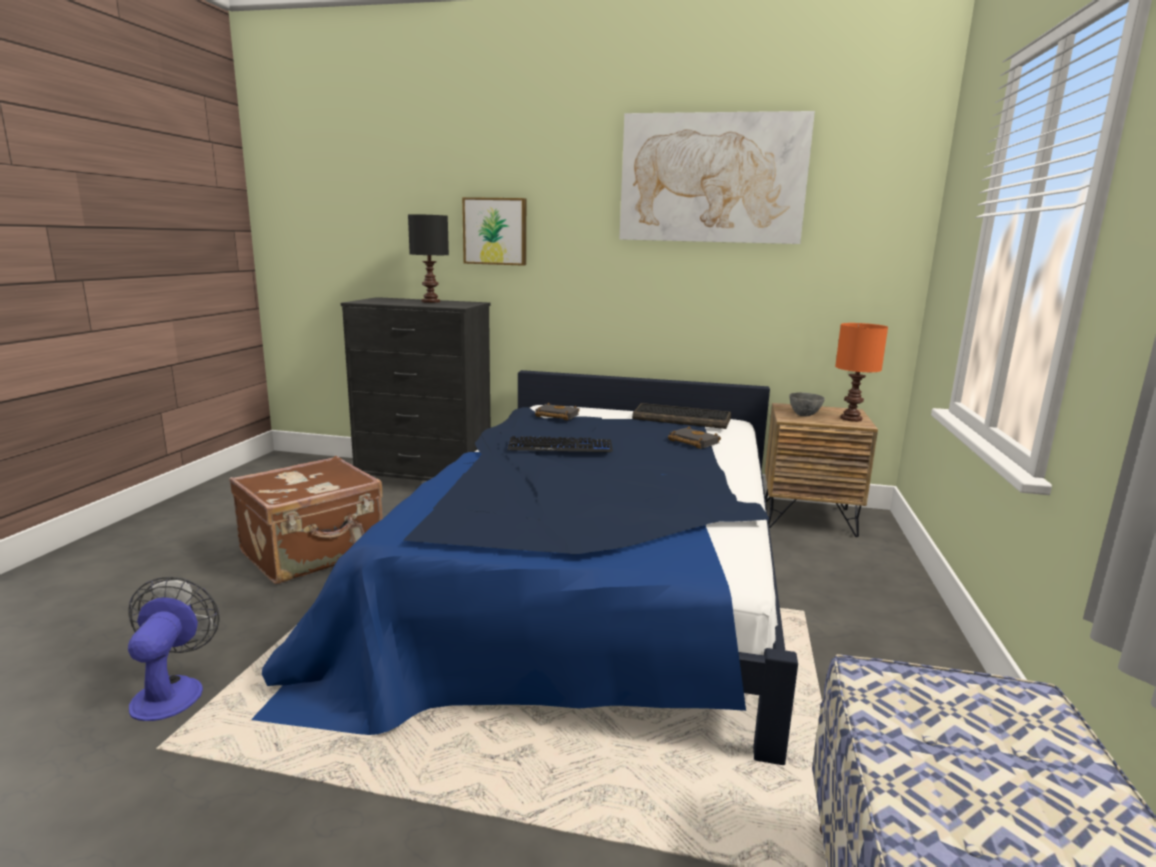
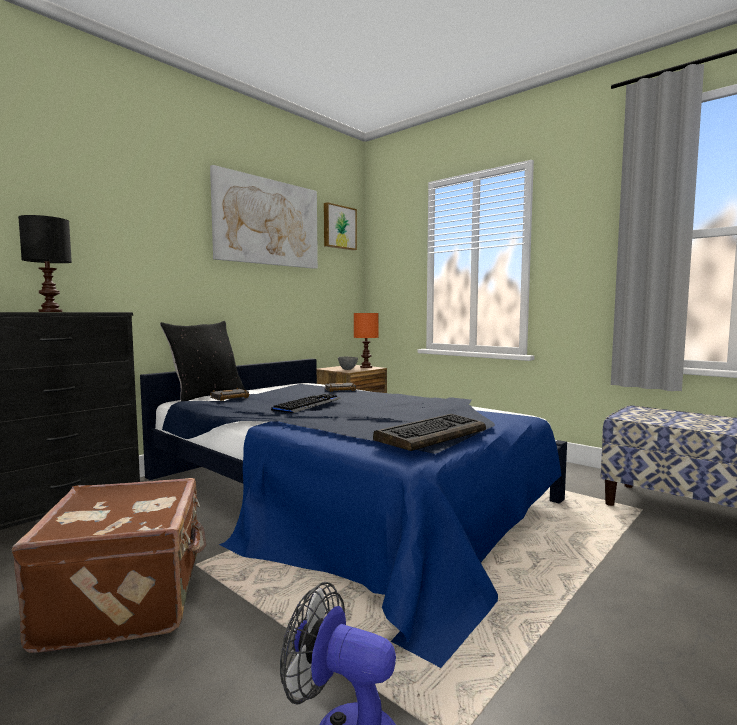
camera: 60 degrees left, 10 degrees down
picture [462,197,526,266] -> picture moved to [324,202,357,250]
keyboard [632,403,731,429] -> keyboard moved to [373,414,486,451]
none -> black pillow [160,321,245,401]

